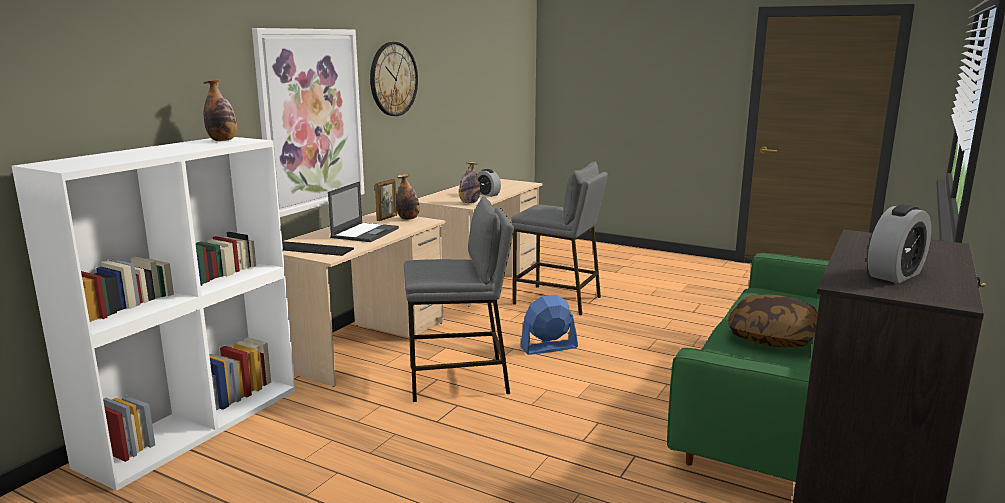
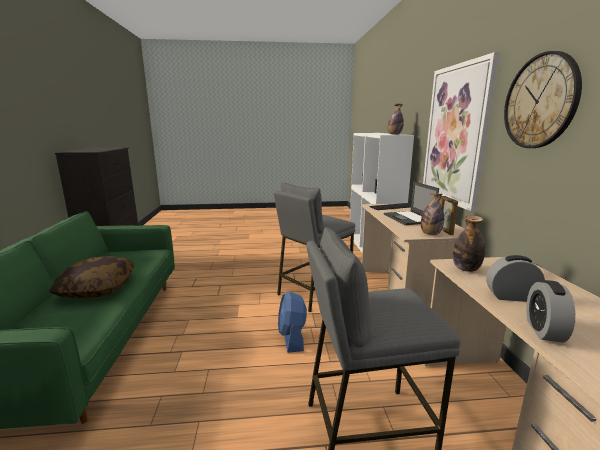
camera: 145 degrees right, 0 degrees up
blue fan [520,295,578,355] -> blue fan turned 135 degrees clockwise [278,292,307,353]
alarm clock [868,204,931,283] -> alarm clock moved to [526,280,575,343]

